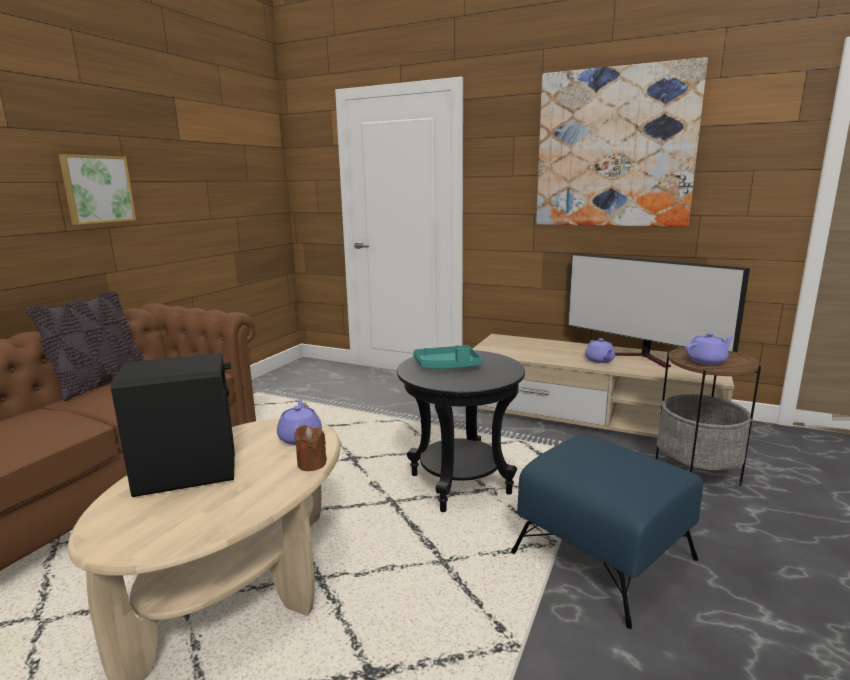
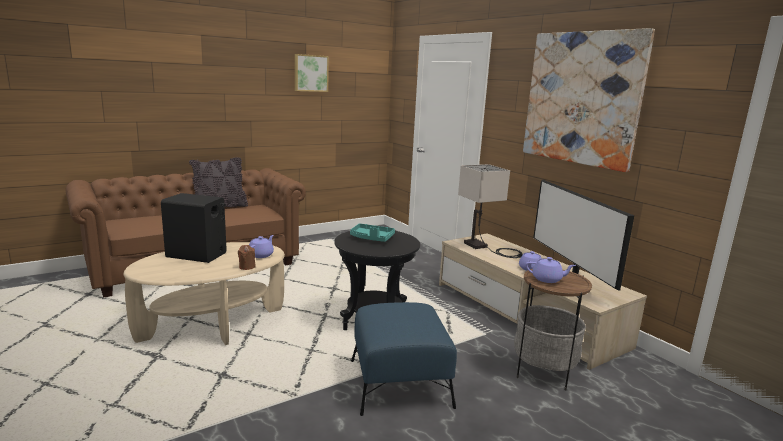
camera: 30 degrees right, 0 degrees up
picture [59,154,136,225] -> picture moved to [295,54,329,92]
none -> table lamp [458,164,523,258]

